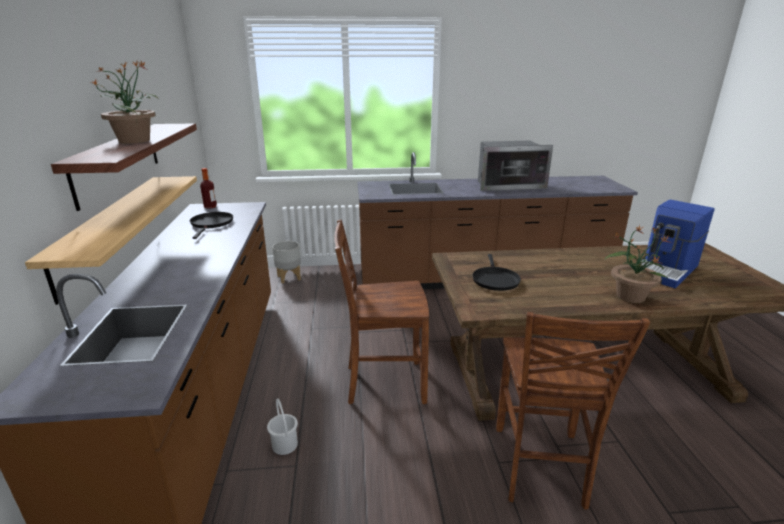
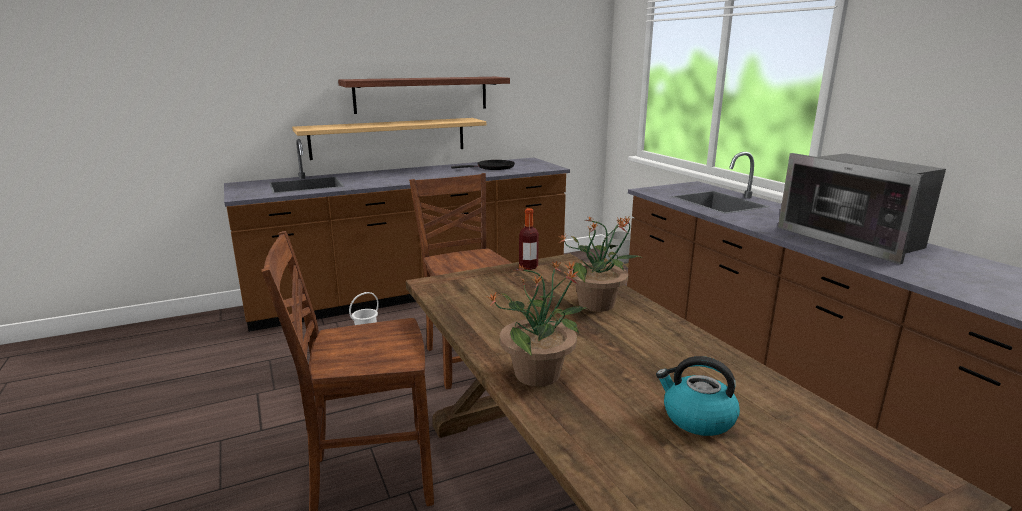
camera: 70 degrees right, 5 degrees down
potted plant [91,61,158,143] -> potted plant moved to [558,217,644,312]
bottle [200,168,217,209] -> bottle moved to [519,208,539,270]
black frying pan [472,254,521,291] -> none
coffee machine [640,200,715,288] -> kettle [656,356,740,436]

